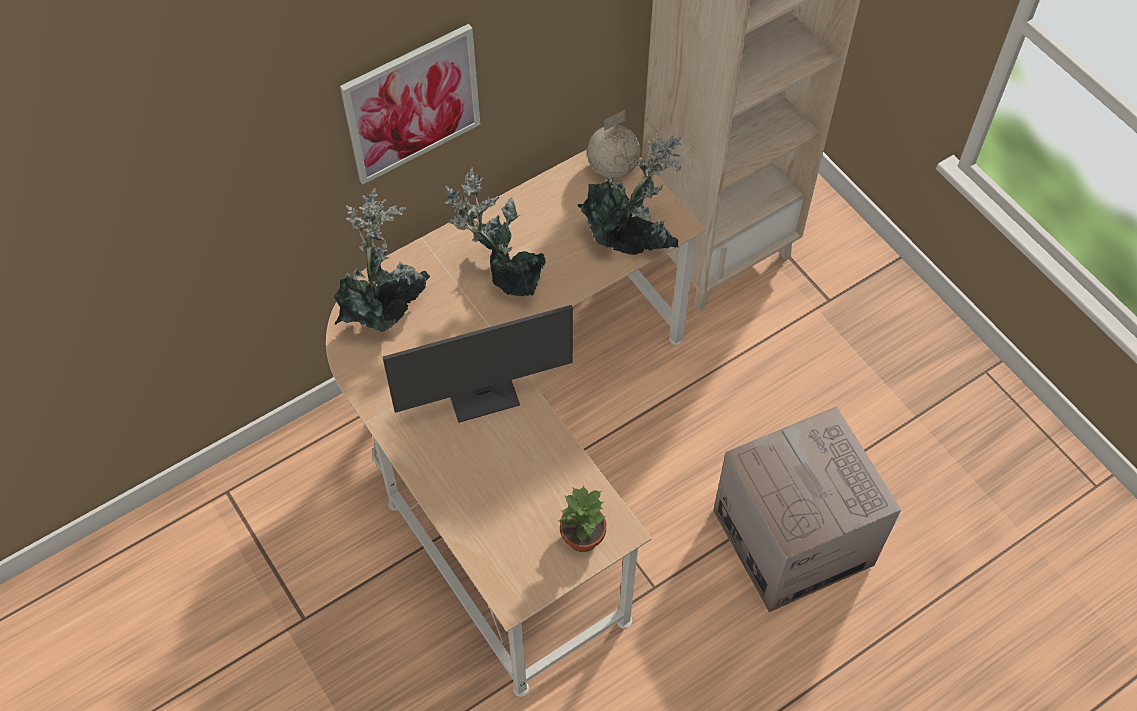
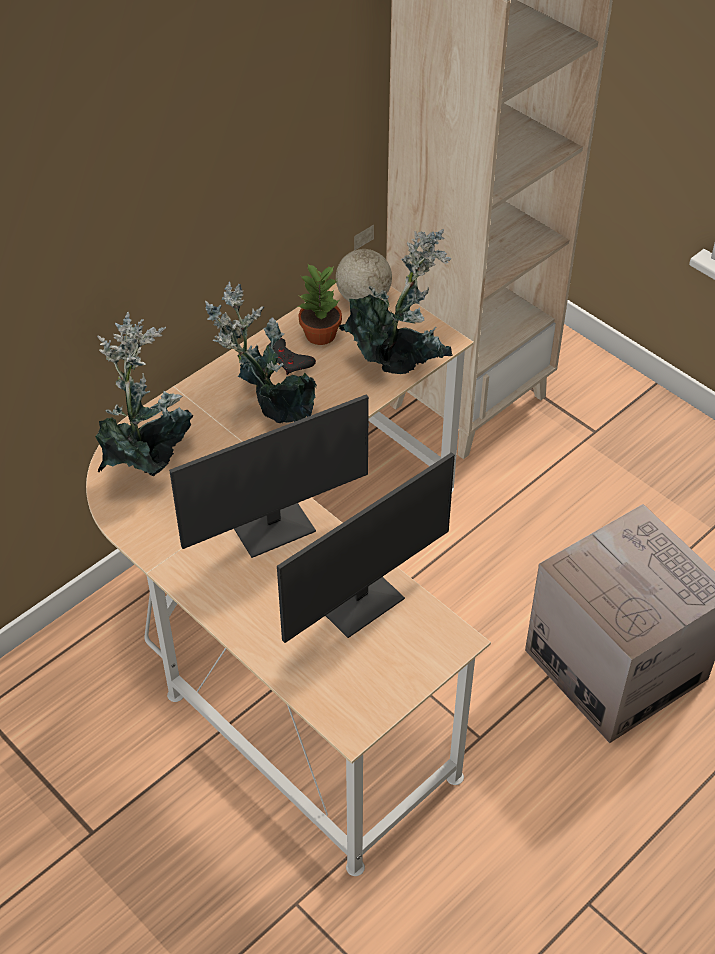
camera: 10 degrees left, 10 degrees down
picture [340,24,480,184] -> none
potted plant [559,485,606,552] -> potted plant moved to [297,263,342,345]
none -> grey game controller [269,338,316,375]
none -> monitor [277,452,455,643]

